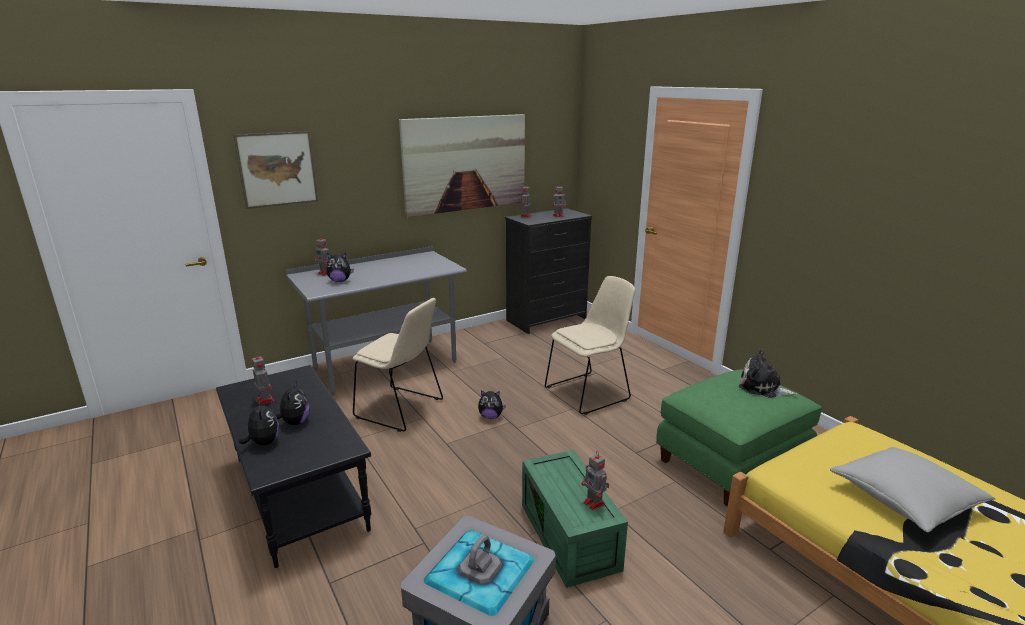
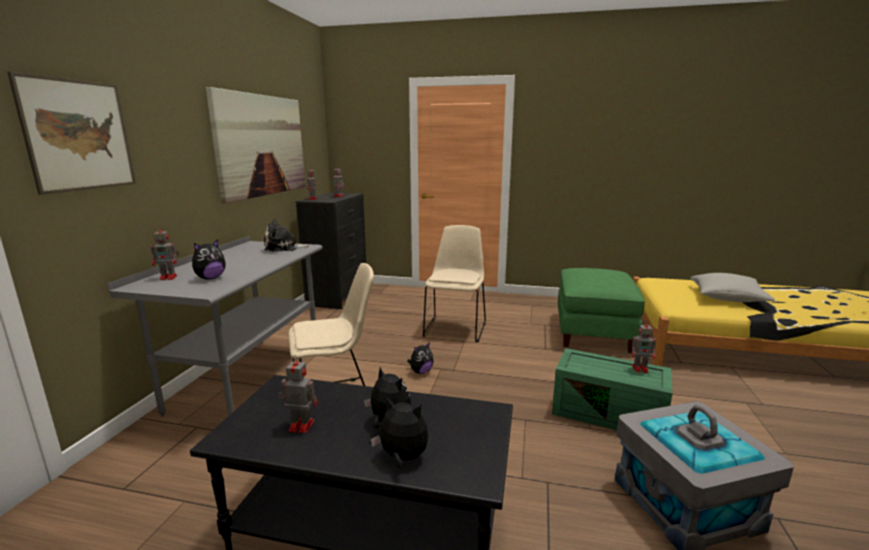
camera: 45 degrees left, 5 degrees down
plush toy [739,349,797,398] -> plush toy moved to [264,219,310,252]

